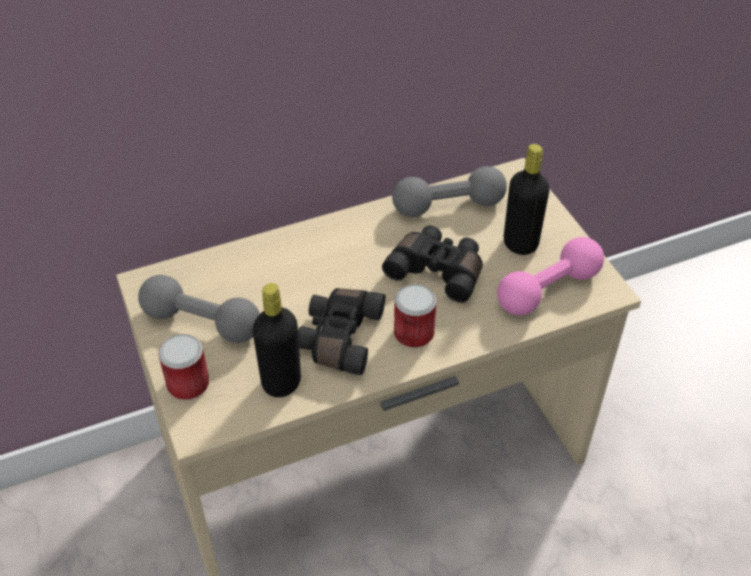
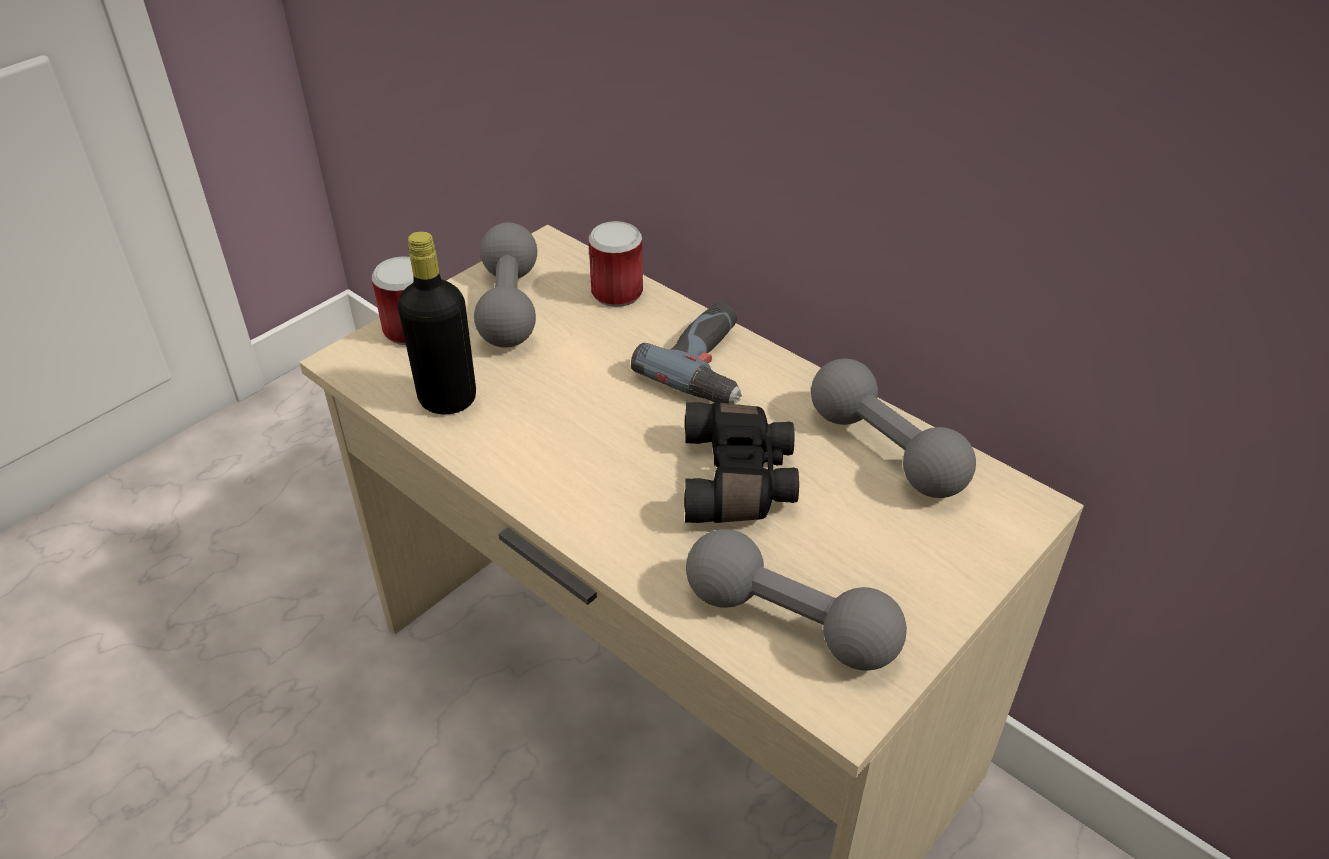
camera: 65 degrees right, 5 degrees down
black binoculars [298,288,385,375] -> none
can [394,284,436,348] -> can moved to [589,221,643,307]
pink dumbbell [497,237,604,315] -> grey dumbbell [686,529,907,671]
black bottle [504,144,550,255] -> none
none -> power drill [631,302,742,404]

